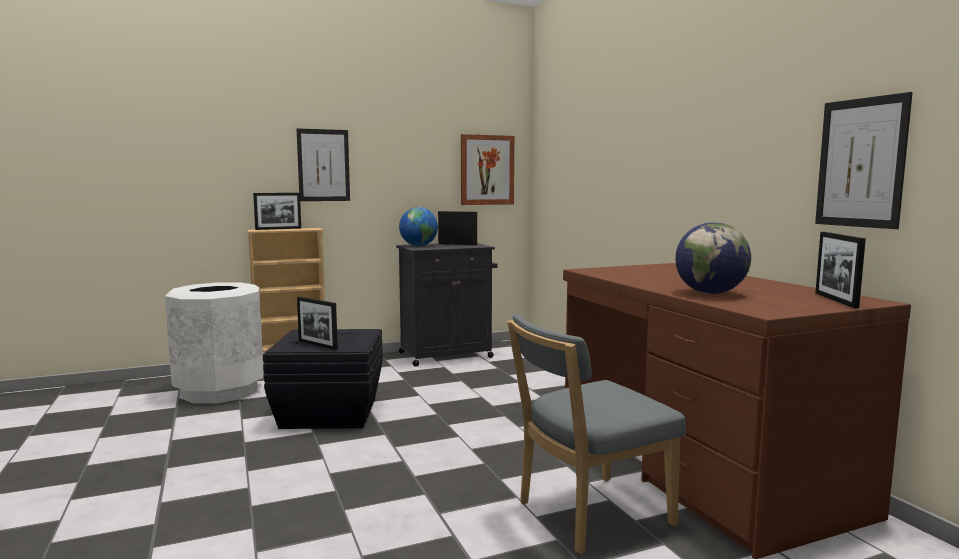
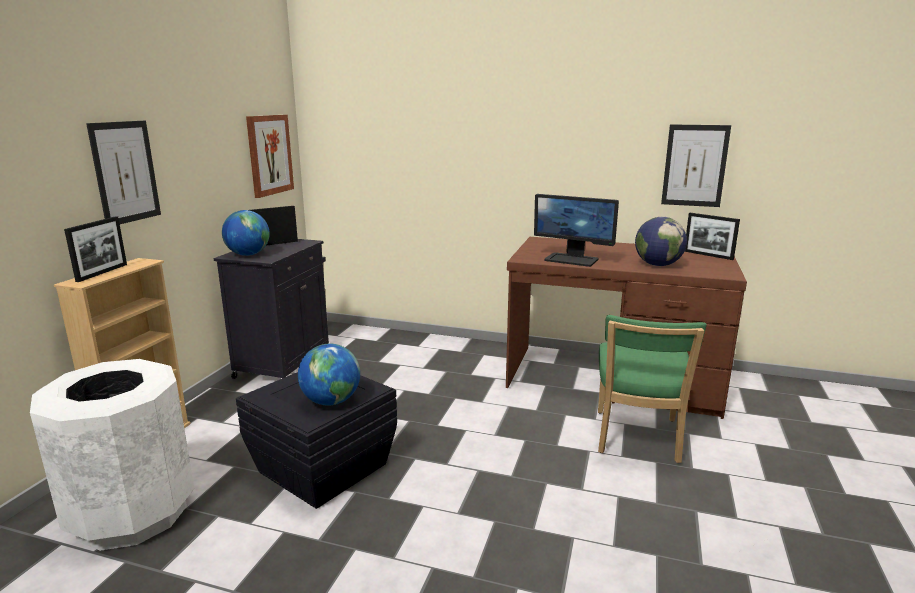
camera: 50 degrees left, 10 degrees up
picture frame [297,297,338,350] -> globe [298,344,360,406]
grey chair [507,314,686,554] -> green chair [598,315,707,463]
none -> monitor [534,194,619,267]

